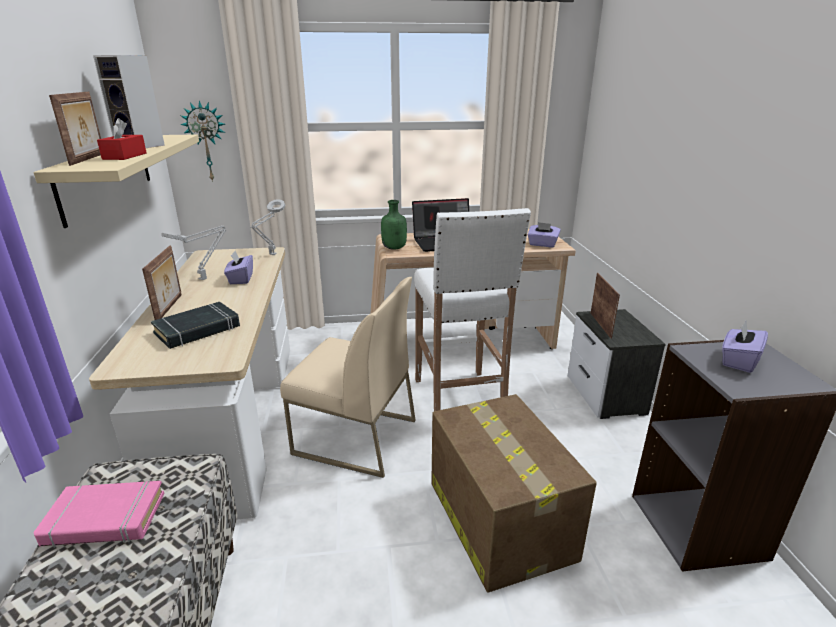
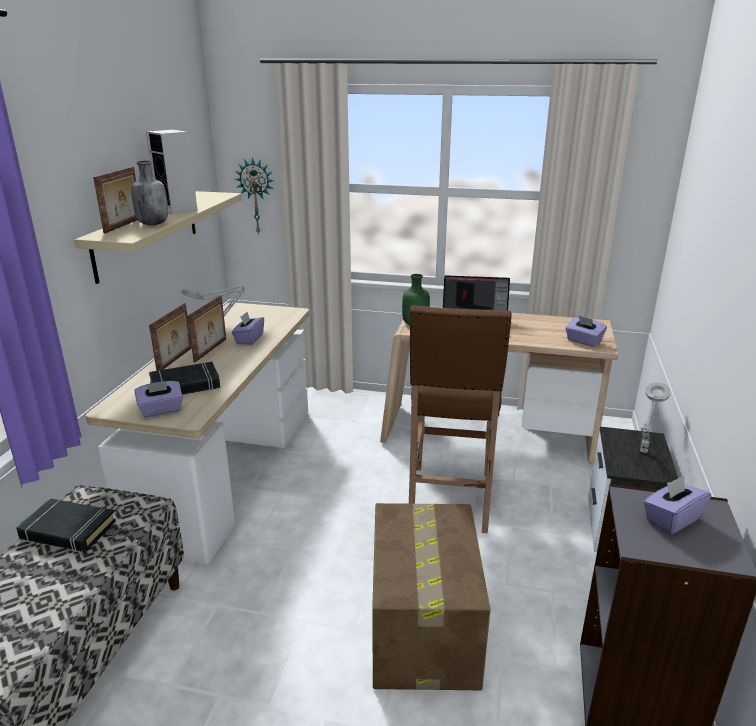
camera: 20 degrees right, 0 degrees up
pink book [34,481,165,548] -> black book [16,498,116,552]
red tissue box [97,118,147,160] -> grey bottle [131,160,168,225]
grey table lamp [251,199,285,255] -> grey table lamp moved to [640,382,670,453]
beige chair [280,277,416,478] -> none
white stool [414,208,531,411] -> brown stool [409,305,512,533]
picture frame [591,273,620,339] -> picture frame moved to [187,295,226,363]
none -> purple tissue box [134,381,183,417]

